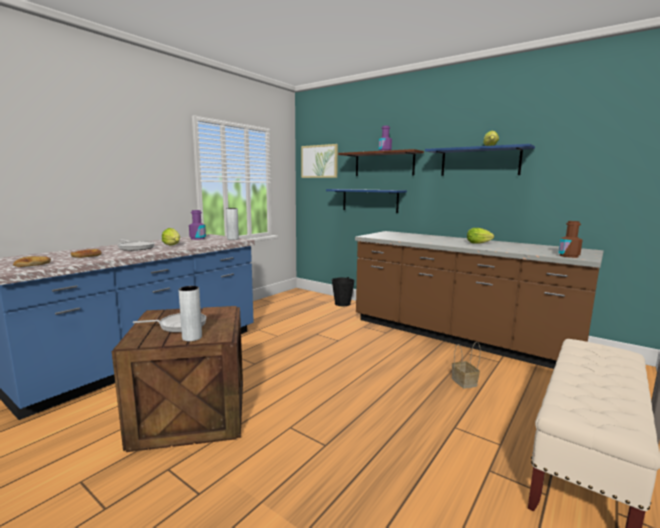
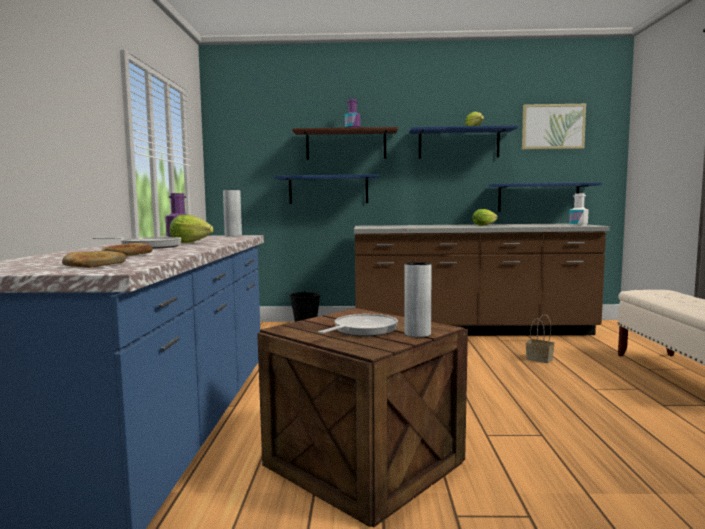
camera: 35 degrees left, 5 degrees down
picture [301,144,338,178] -> picture moved to [522,104,586,150]
brown bottle [558,221,583,258] -> white bottle [569,193,589,226]
none -> blue shelf [488,182,602,212]

